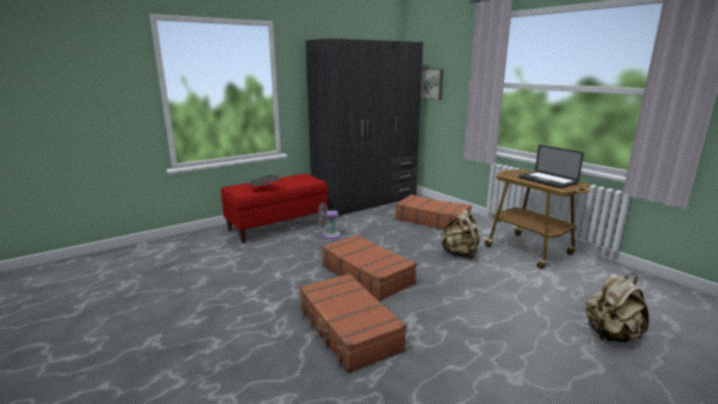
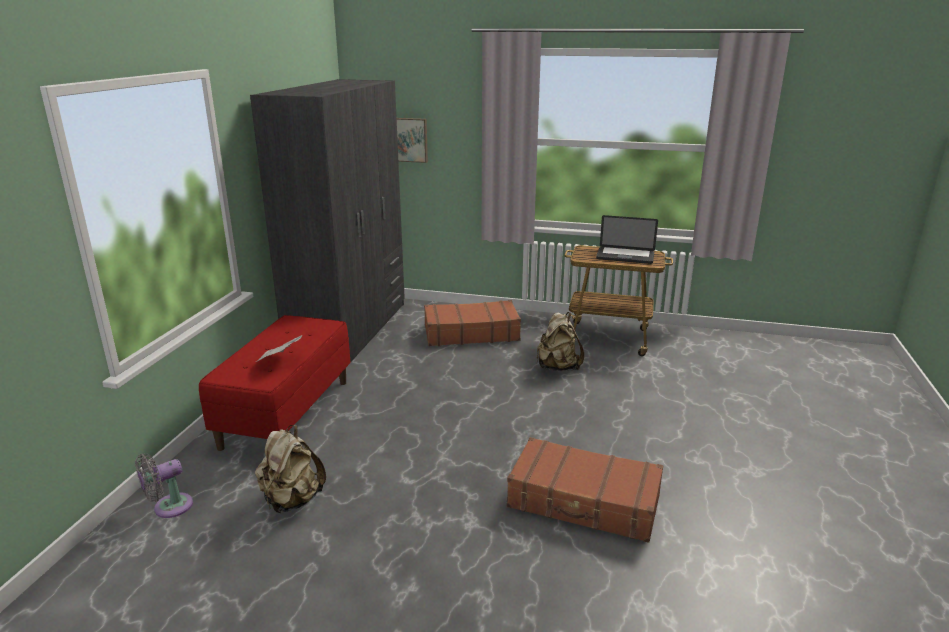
camera: 40 degrees left, 5 degrees up
grey fan [318,202,341,239] -> grey fan moved to [135,453,193,518]
brown suitcase [322,234,417,301] -> none
beige backpack [586,273,649,343] -> beige backpack moved to [255,425,326,513]

